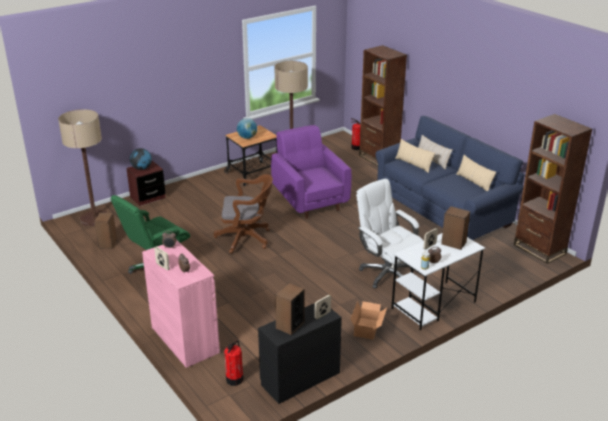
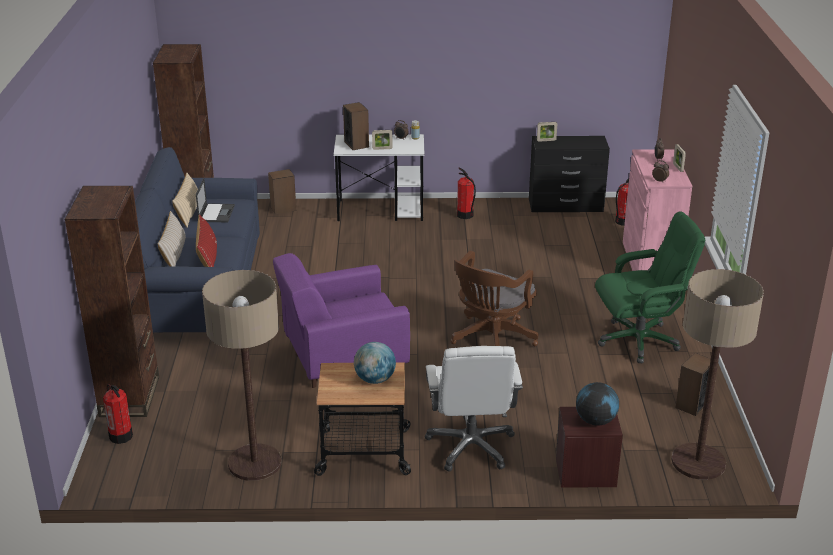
camera: 145 degrees left, 0 degrees up
brown office chair [214,174,273,253] -> brown office chair turned 90 degrees counterclockwise [450,251,539,346]
purple armchair [271,125,352,219] -> purple armchair turned 60 degrees clockwise [273,253,410,388]
speaker [275,283,305,335] -> speaker moved to [268,169,296,214]
cardboard box [351,301,387,340] -> fire extinguisher [457,168,476,219]
white office chair [356,179,424,289] -> white office chair moved to [425,346,523,471]
beige pillow [395,139,435,173] -> red pillow [196,214,217,267]
none -> laptop [196,178,235,222]

